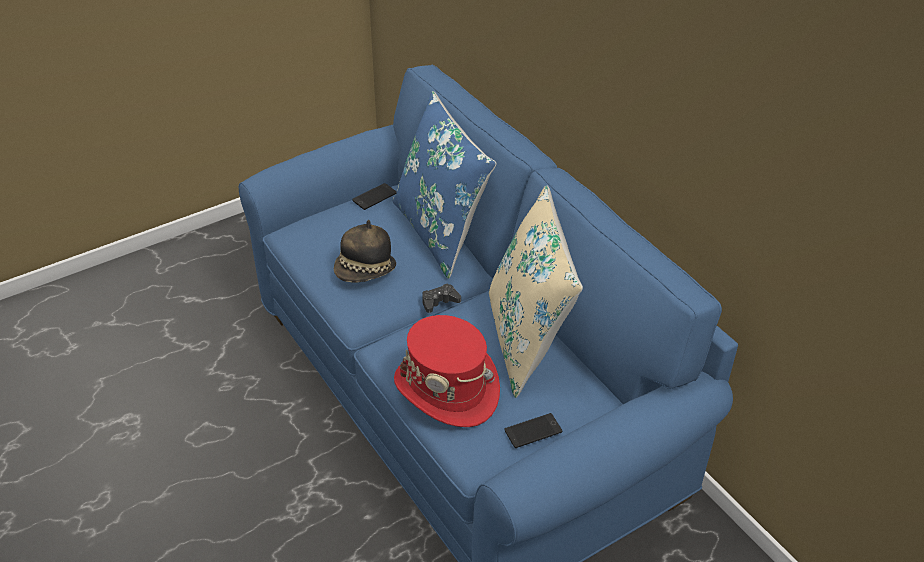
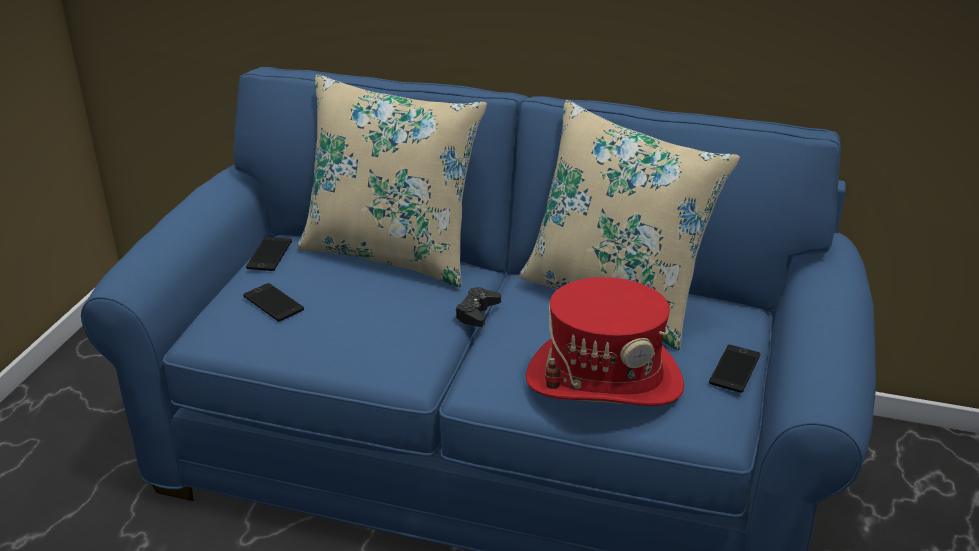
camera: 40 degrees left, 10 degrees down
hat [334,220,396,282] -> none
blue pillow [393,91,496,279] -> beige pillow [297,74,487,287]
none -> phone [243,283,304,322]

